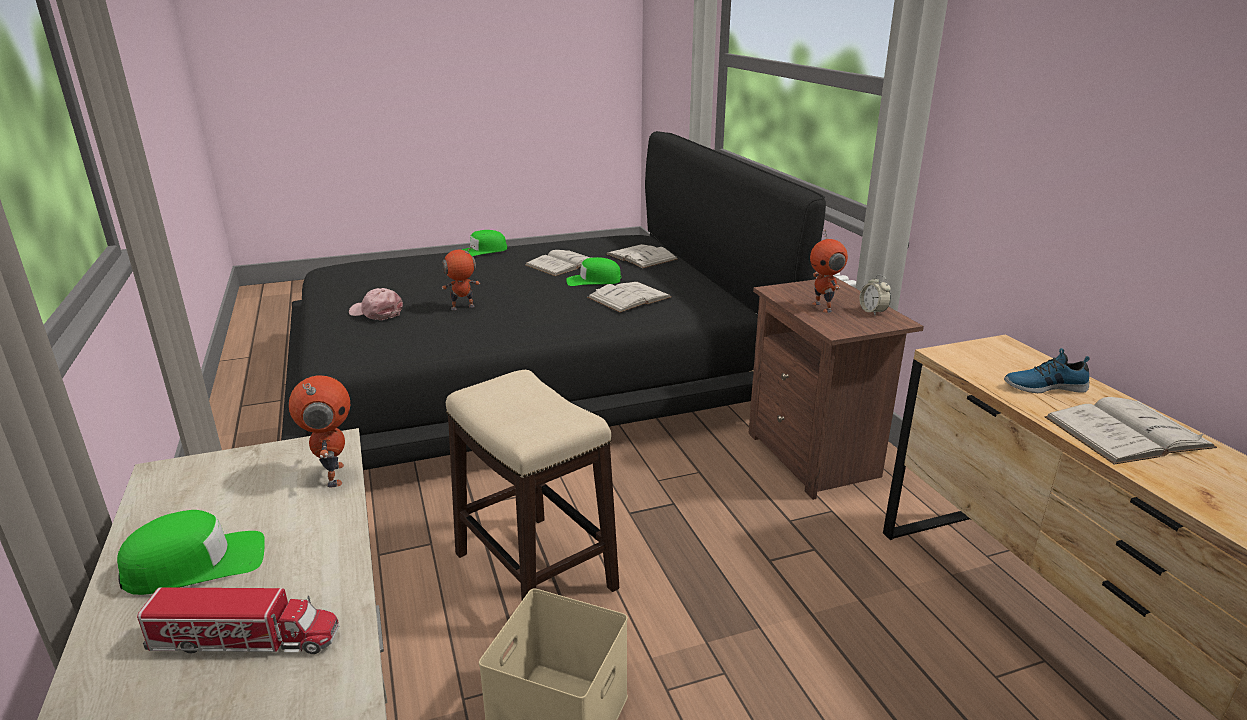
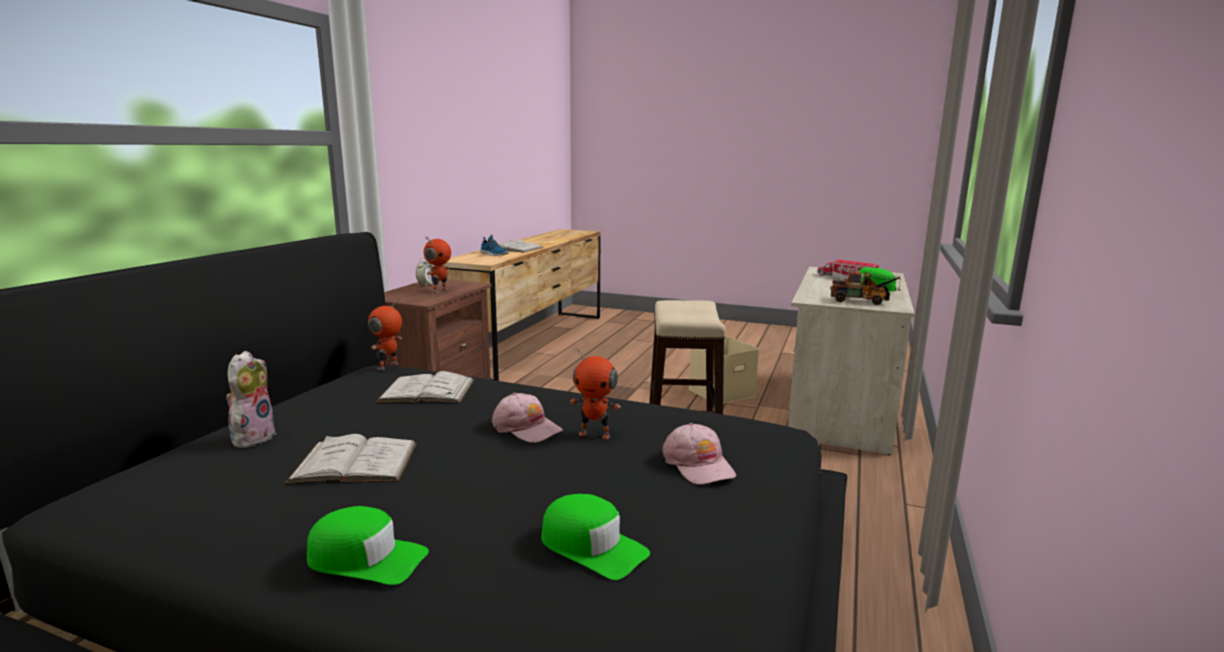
camera: 140 degrees left, 10 degrees down
toy robot [289,375,350,488] -> toy robot moved to [368,299,402,371]
green cap [566,257,622,286] -> green cap moved to [541,494,650,580]
white book [607,244,677,268] -> plush toy [226,351,277,448]
none -> pink cap [492,393,563,443]
none -> toy truck [830,270,901,305]

